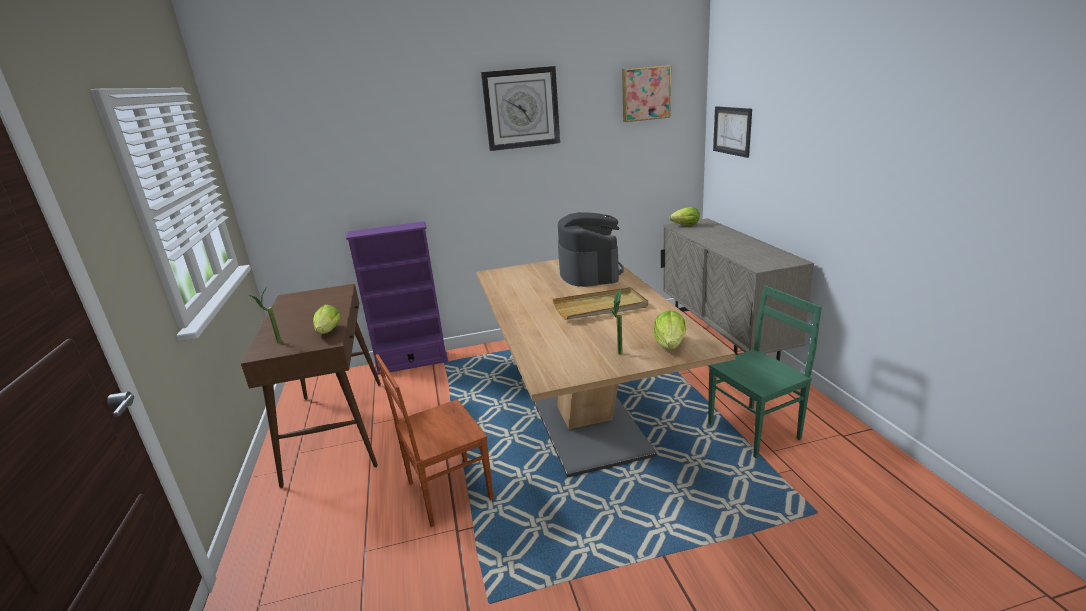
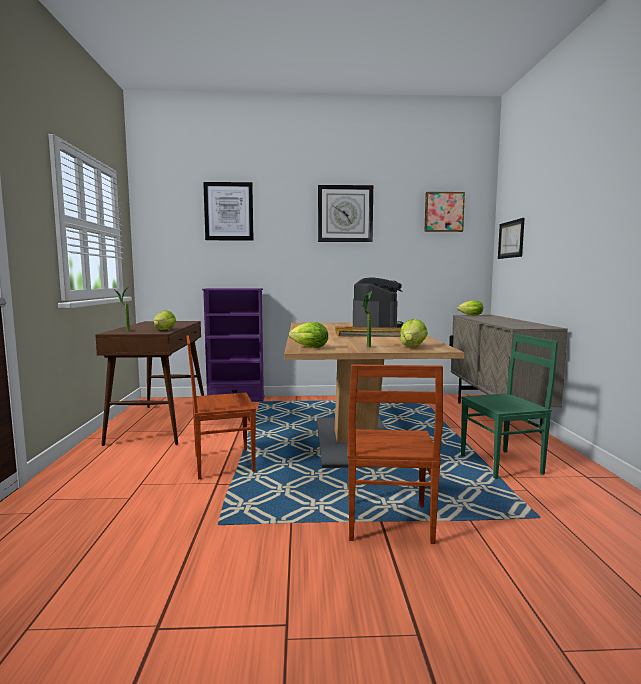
camera: 10 degrees right, 15 degrees down
none -> picture [203,182,254,240]
none -> lettuce [289,322,328,348]
none -> brown chair [347,365,443,544]

